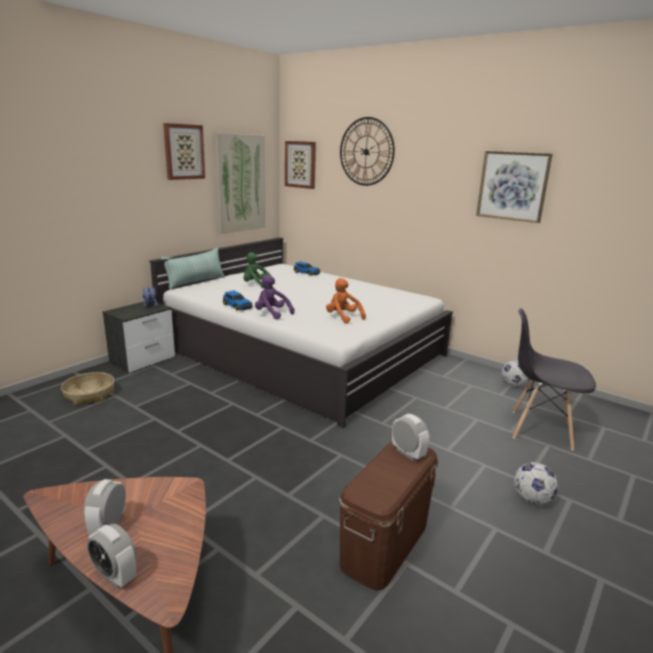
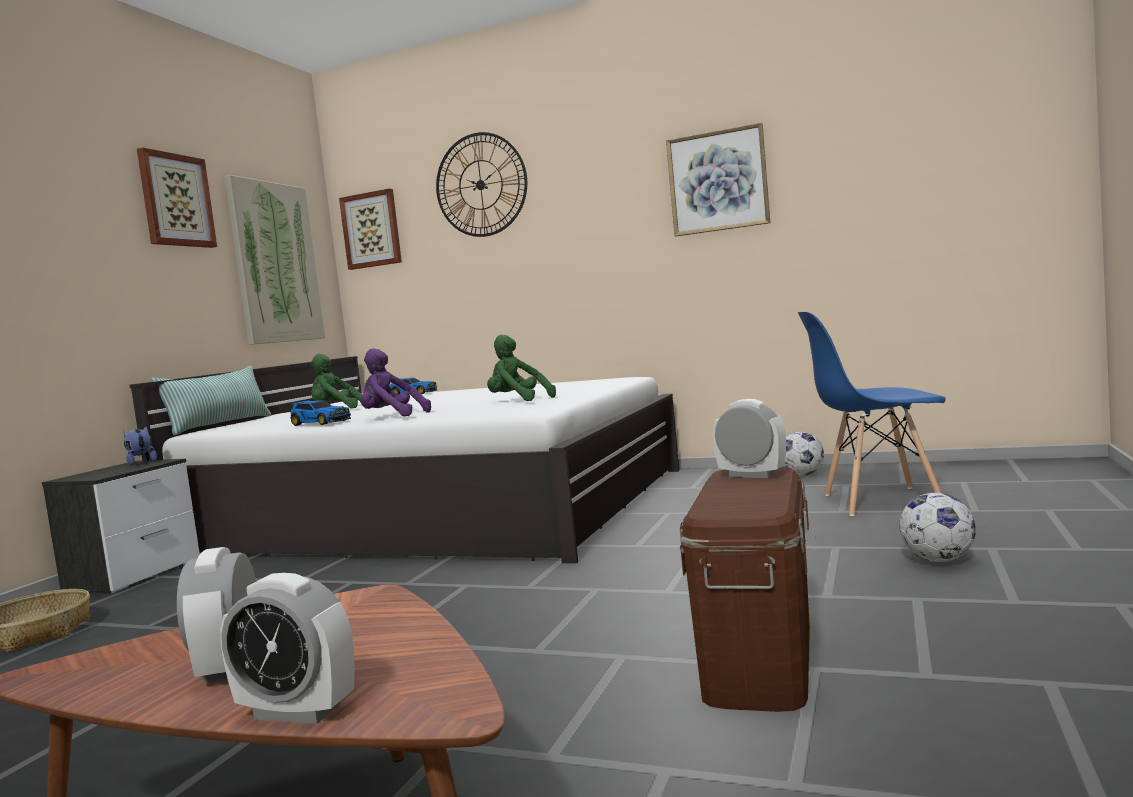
camera: 15 degrees left, 15 degrees down
orange plush toy [326,278,366,324] -> green plush toy [487,335,556,401]
grey chair [513,308,596,451] -> blue chair [798,312,946,516]

